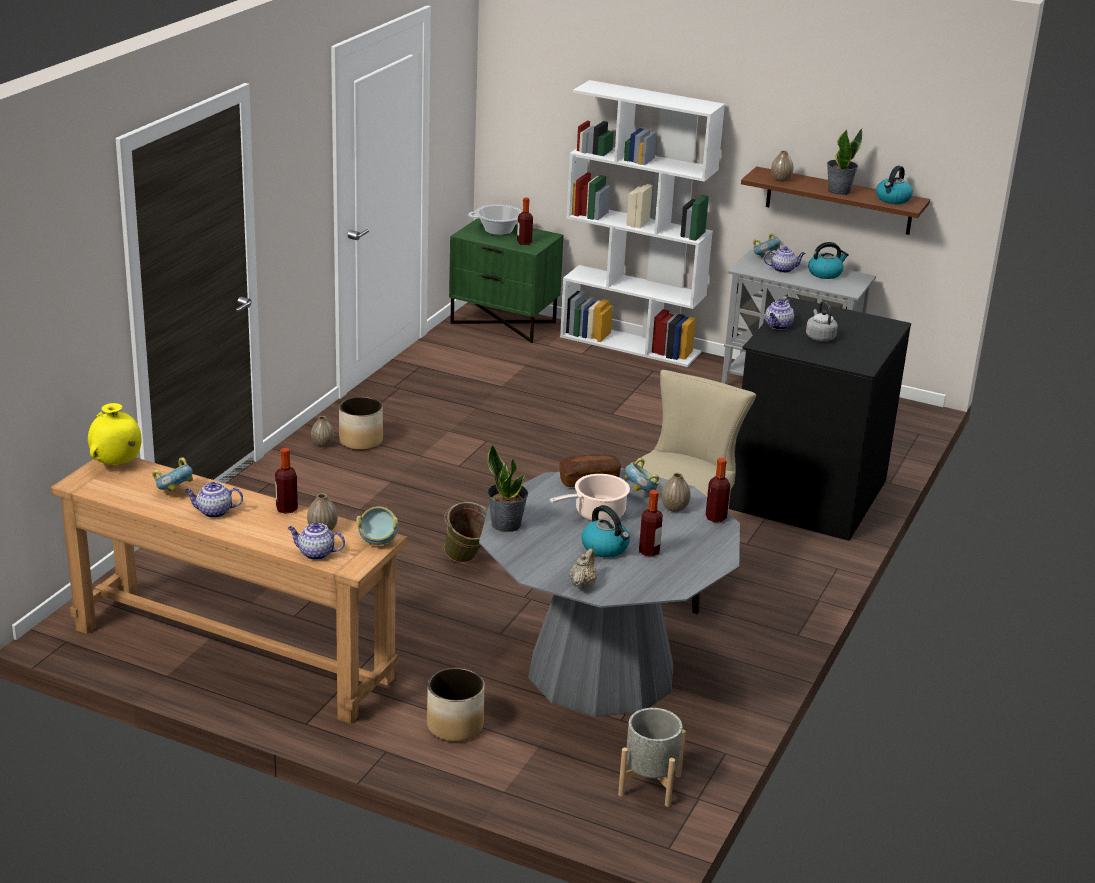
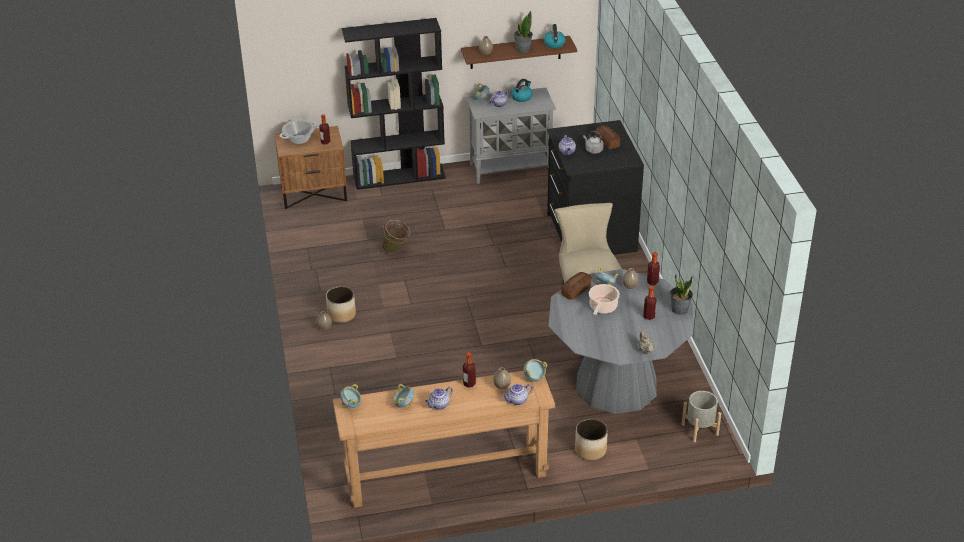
camera: 35 degrees left, 10 degrees up
yellow vase [88,403,141,465] -> bowl [340,384,362,408]
green bucket [444,502,488,563] -> green bucket moved to [381,220,410,254]
green nightstand [449,219,563,343] -> brown nightstand [274,126,347,209]
potted plant [487,444,528,532] -> potted plant moved to [670,275,693,315]
white bookcase [560,80,725,367] -> black bookcase [342,18,446,190]
kettle [581,505,630,558] -> none
none -> bread [595,125,620,149]

